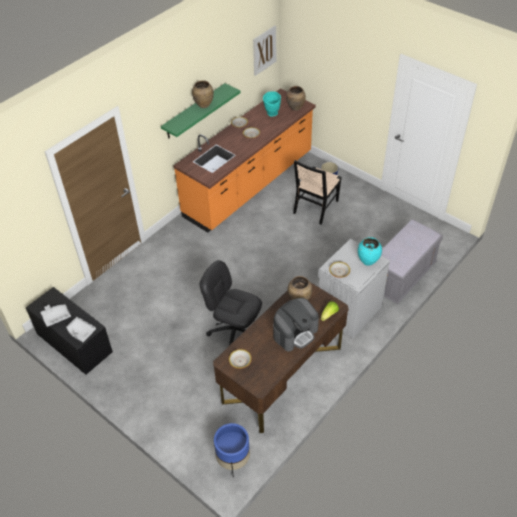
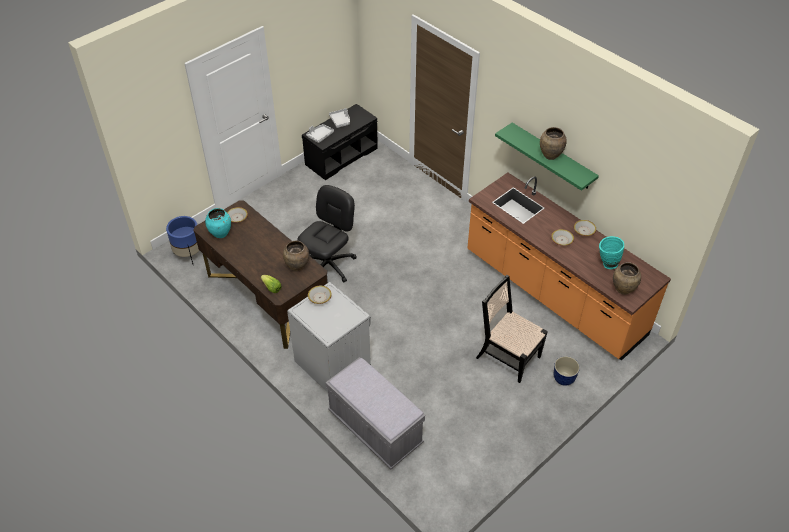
camera: 95 degrees right, 0 degrees up
picture [253,25,276,76] -> none
coffee machine [273,298,319,352] -> none
turquoise vase [358,237,382,266] -> turquoise vase moved to [205,208,231,238]

